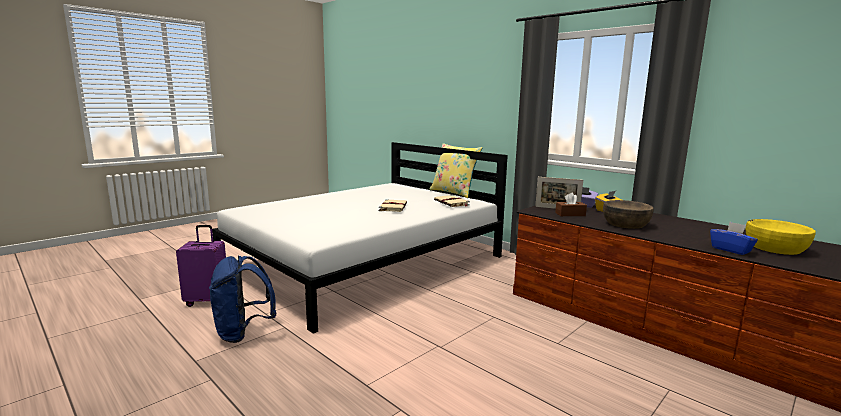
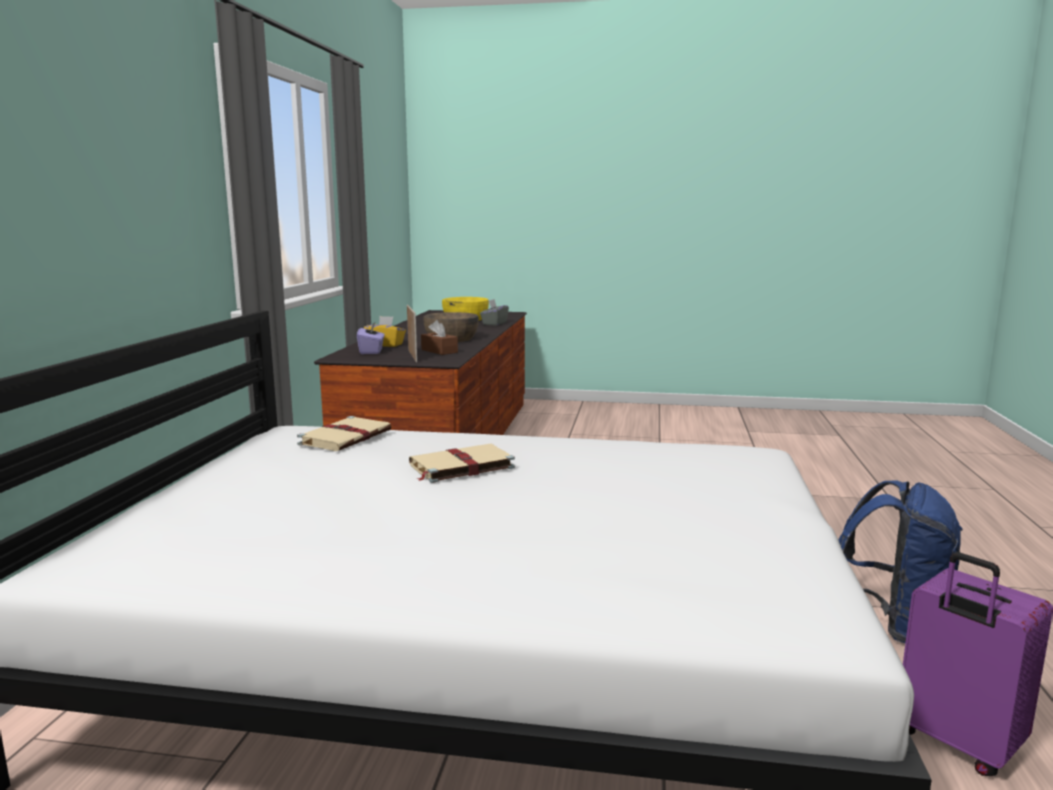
camera: 125 degrees left, 0 degrees up
yellow pillow [429,143,482,198] -> none
blue tissue box [710,222,758,255] -> grey tissue box [480,299,509,326]

